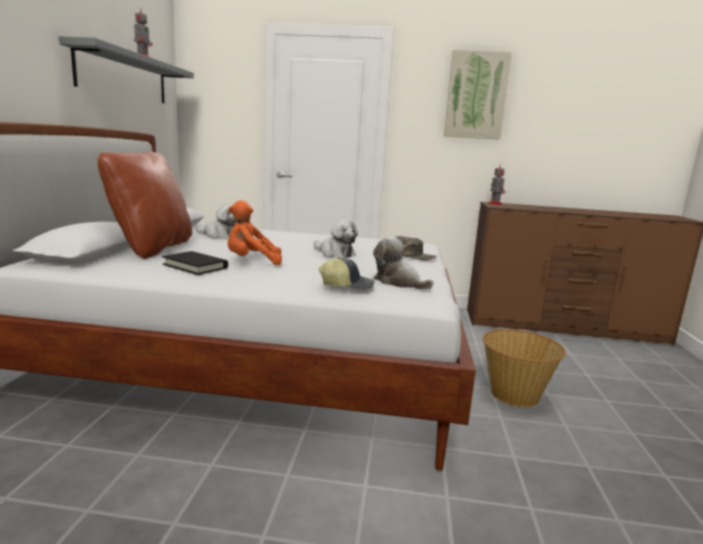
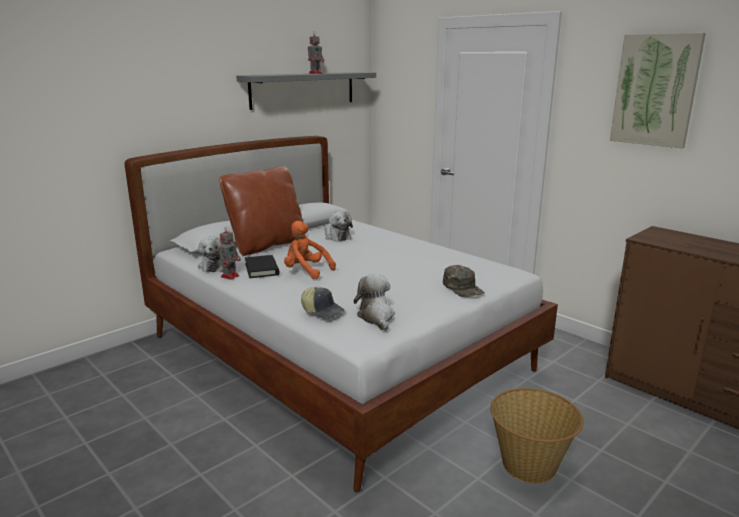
camera: 40 degrees right, 5 degrees up
plush toy [314,220,358,258] -> plush toy moved to [198,237,224,273]
toy robot [489,163,505,205] -> toy robot moved to [219,226,241,280]

